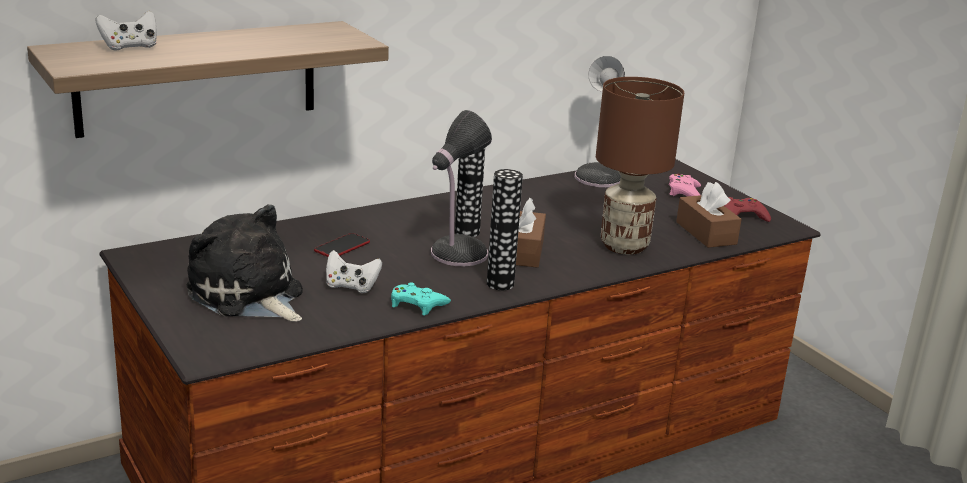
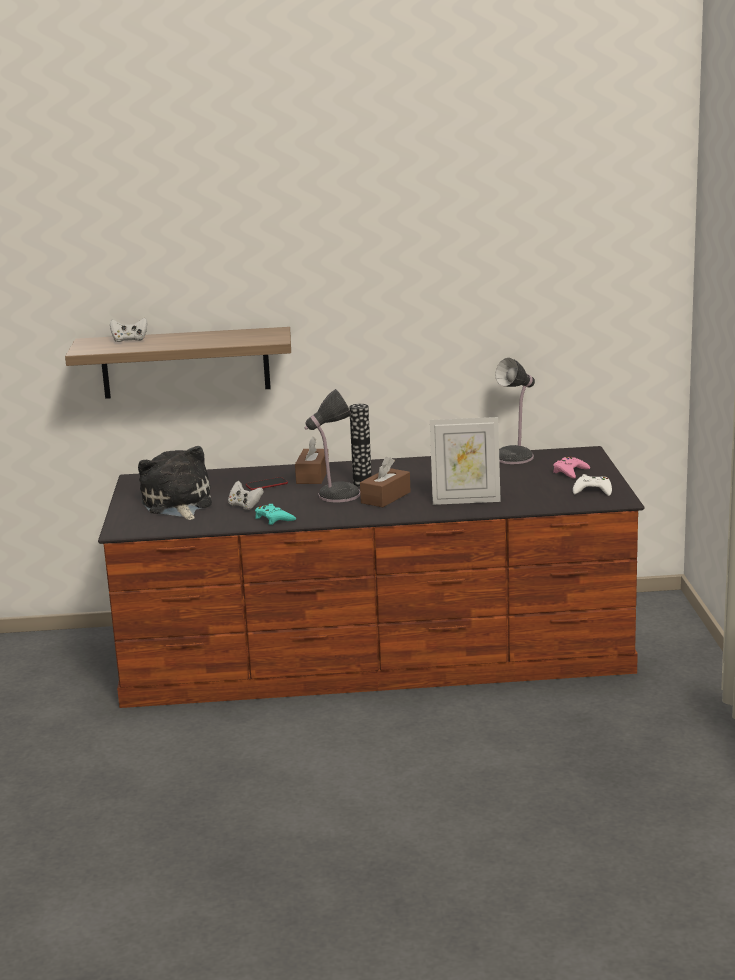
camera: 30 degrees right, 5 degrees down
vase [487,169,523,290] -> none
brown table lamp [596,77,684,255] -> picture frame [430,417,501,505]
brown tissue box [676,182,742,248] -> brown tissue box moved to [295,437,329,484]
red game controller [724,197,771,222] -> white game controller [573,474,612,496]

